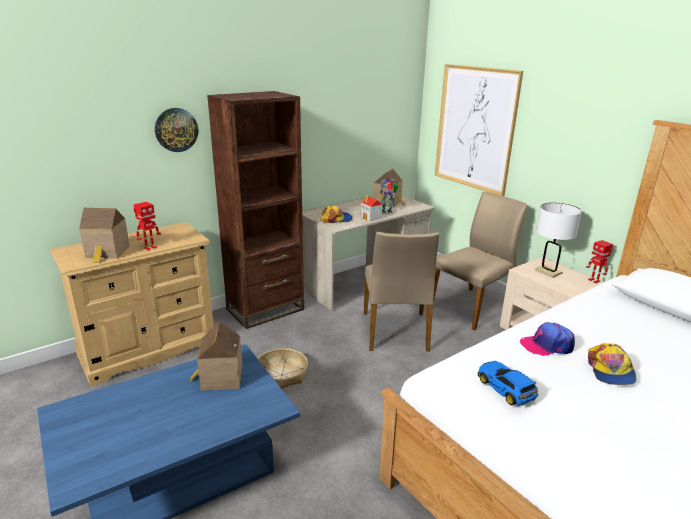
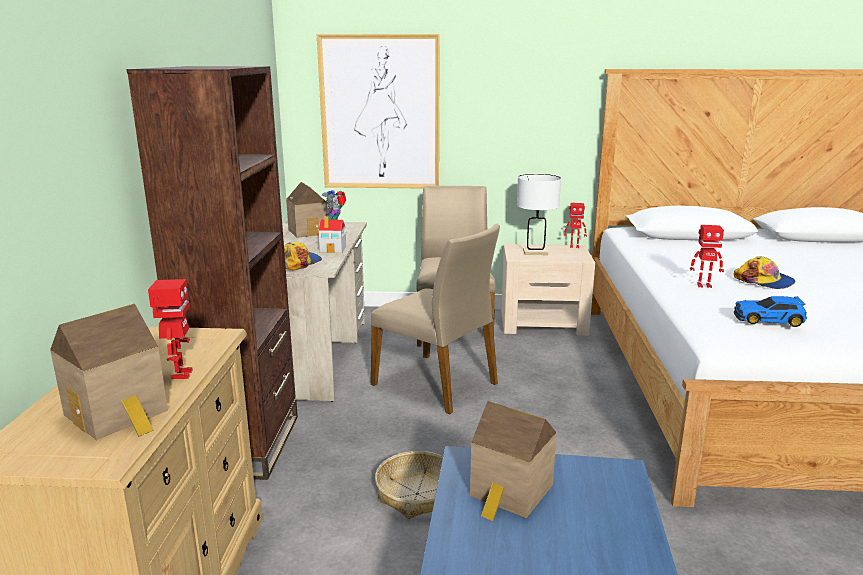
camera: 50 degrees left, 5 degrees down
wall clock [155,108,198,152] -> none
cap [520,322,575,356] -> toy robot [690,225,724,288]

